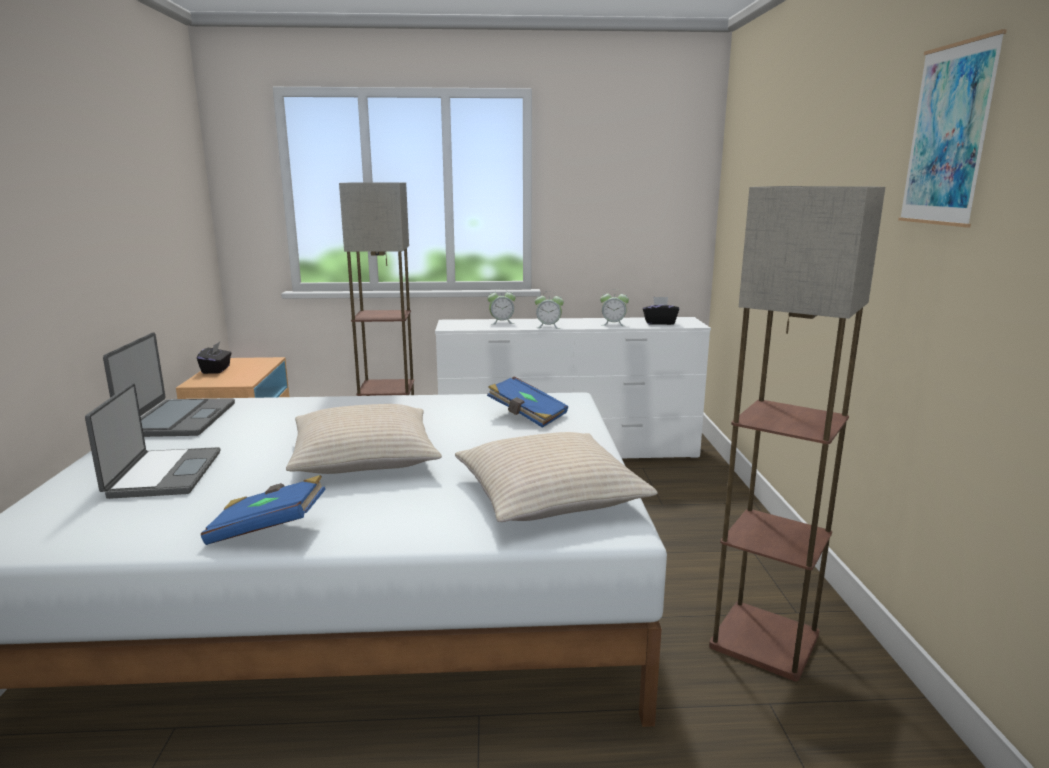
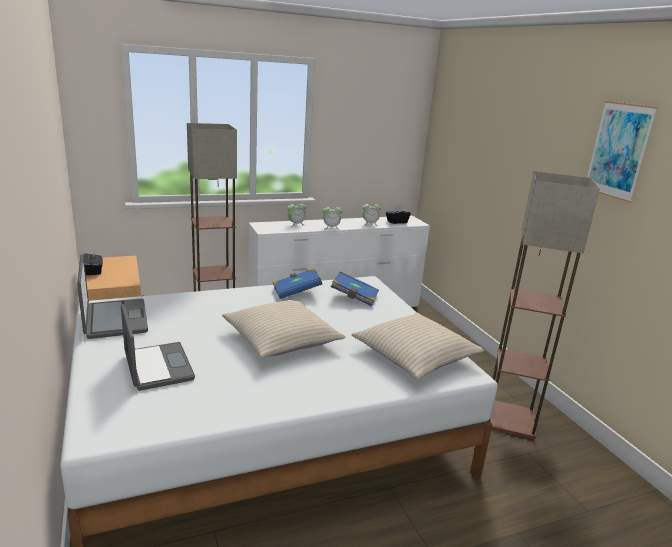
camera: 20 degrees left, 5 degrees up
blue book [201,475,326,545] -> blue book moved to [272,268,322,299]

